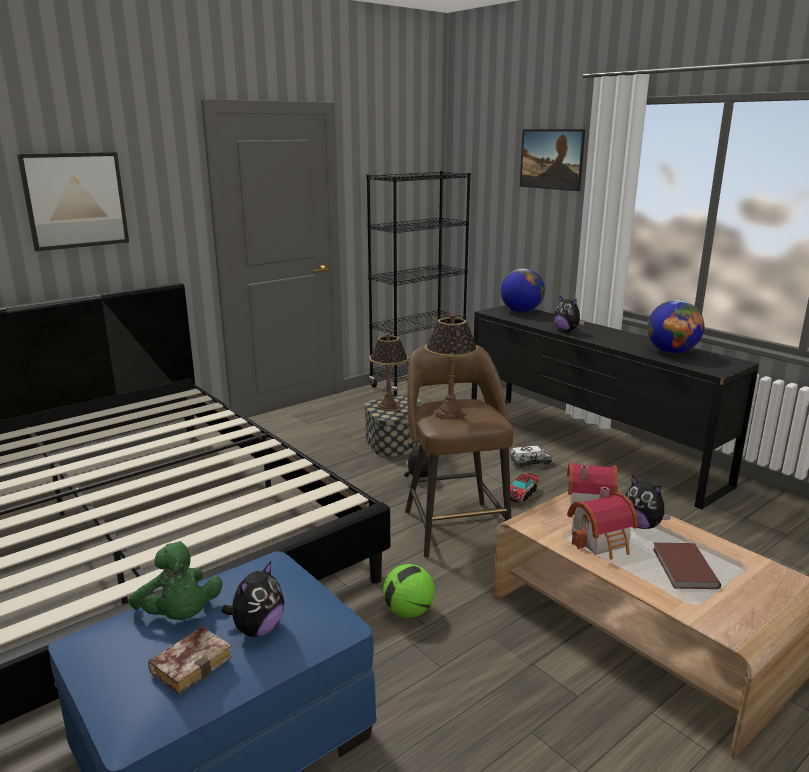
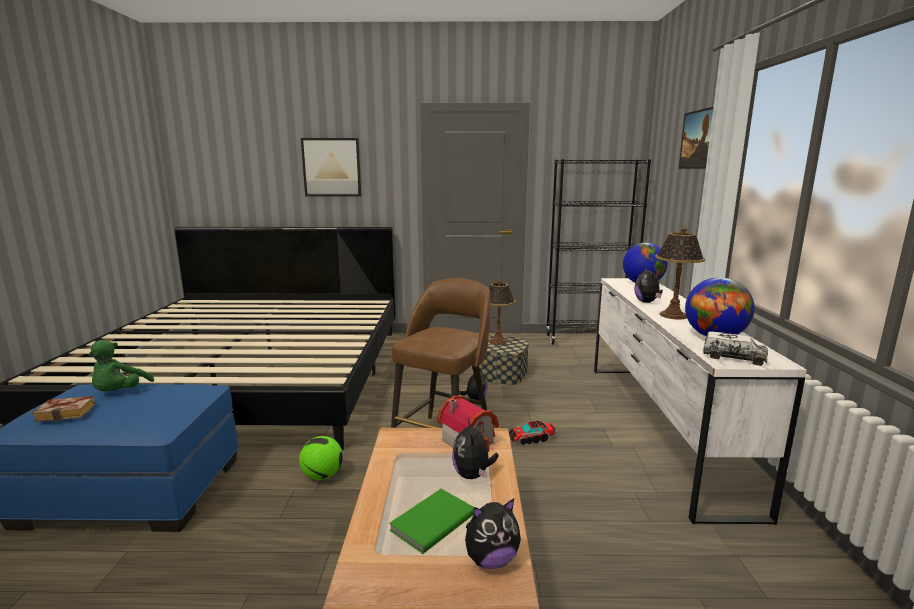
camera: 40 degrees right, 5 degrees down
plush toy [221,561,285,637] -> plush toy moved to [465,499,521,569]
table lamp [425,313,479,419] -> table lamp moved to [655,227,705,319]
black dresser [471,305,759,510] -> white dresser [594,278,807,525]
toy truck [510,446,552,468] -> toy truck moved to [703,331,768,366]
toy house [567,487,638,560] -> none
brown book [653,543,721,589] -> green book [389,489,474,554]

